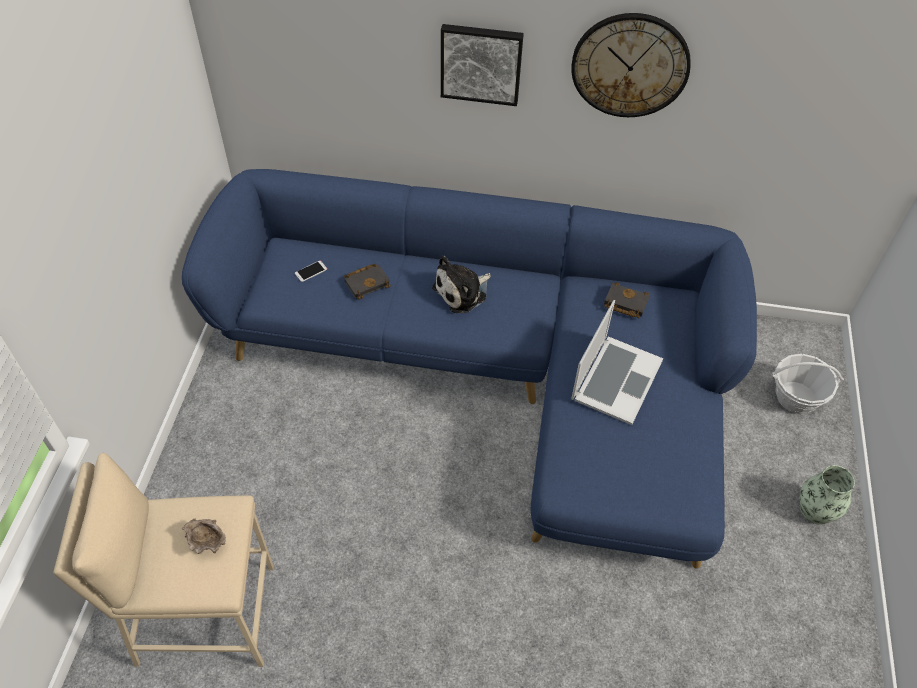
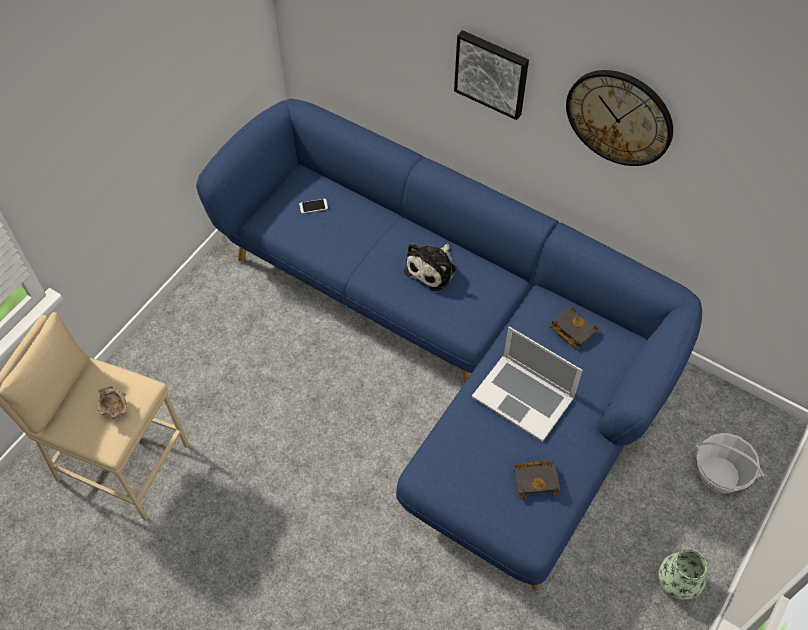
camera: 25 degrees right, 5 degrees up
black book [344,264,391,300] -> black book moved to [514,460,560,499]
plush toy [432,256,491,313] -> plush toy turned 45 degrees counterclockwise [404,243,456,291]
laptop [571,300,663,425] -> laptop turned 75 degrees clockwise [472,326,583,442]

